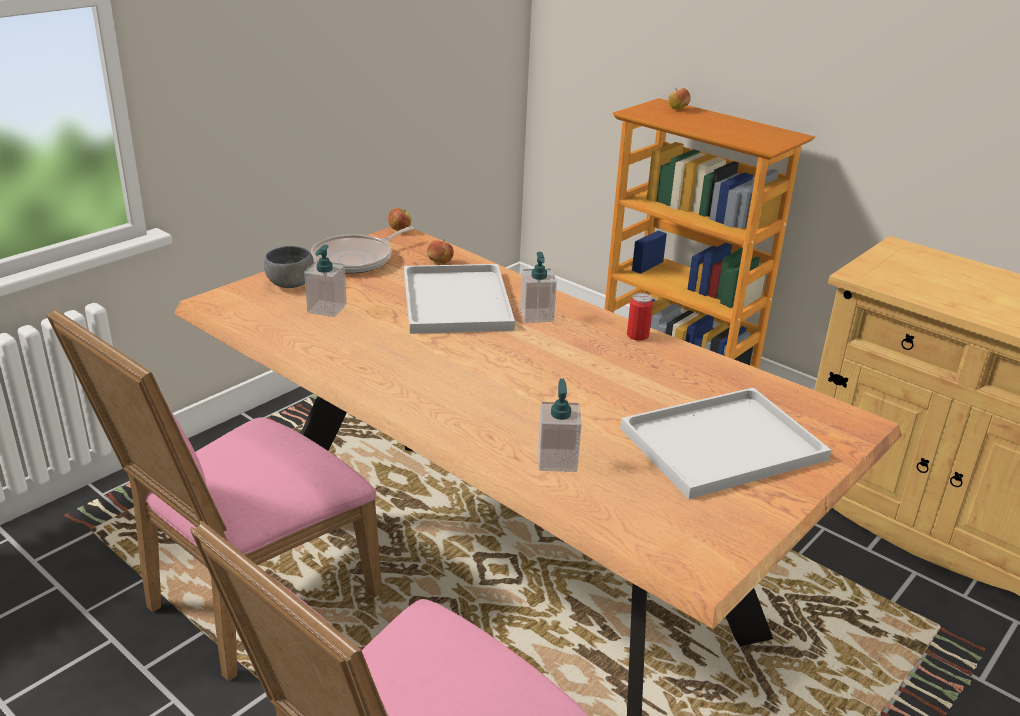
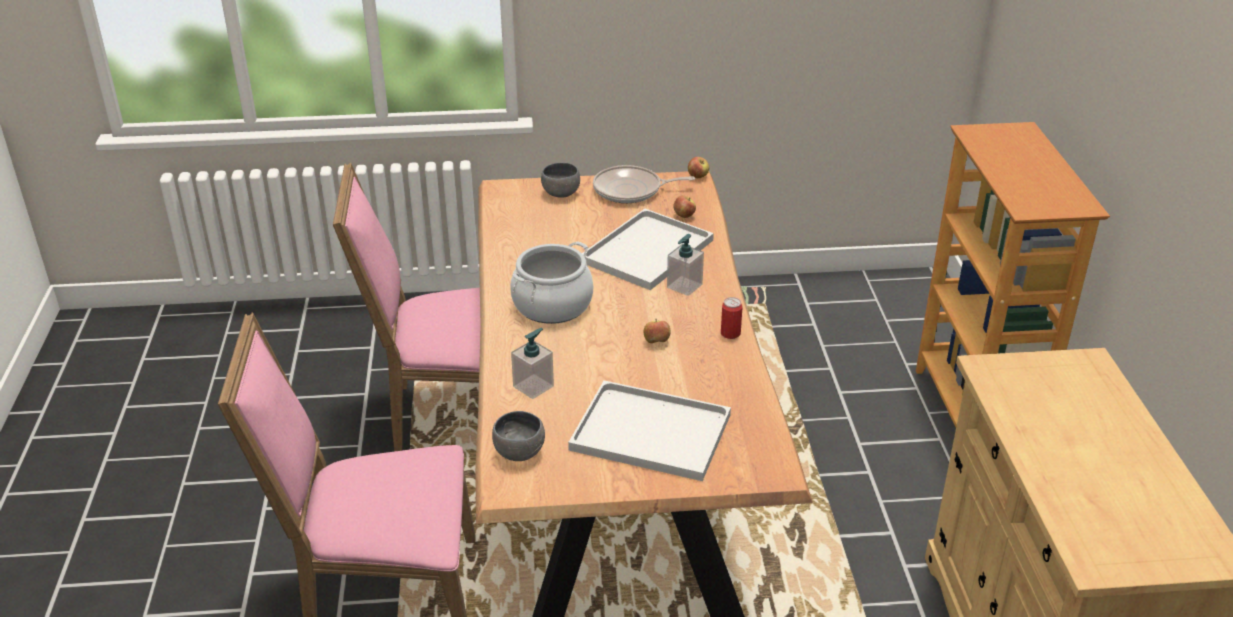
camera: 45 degrees right, 5 degrees up
soap dispenser [304,245,347,317] -> none
apple [668,88,691,110] -> apple moved to [644,319,671,343]
none -> grey bowl [492,411,545,461]
none -> cooking pot [510,241,593,324]

